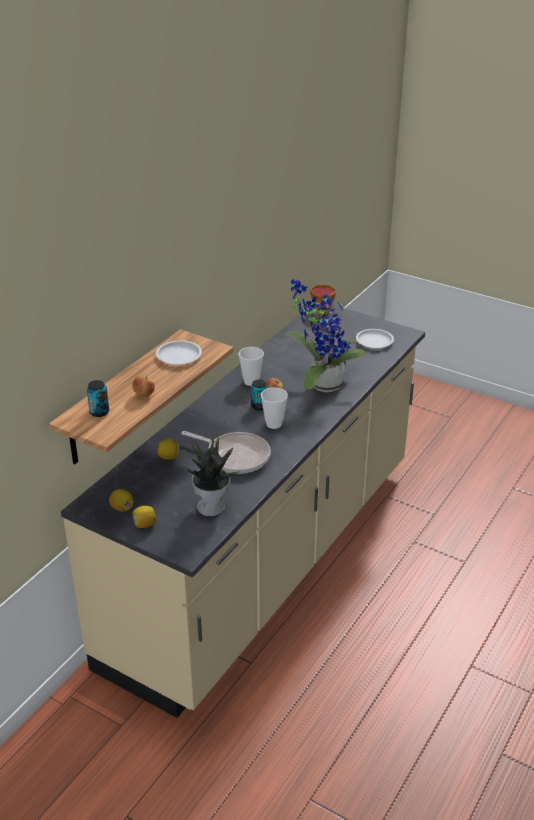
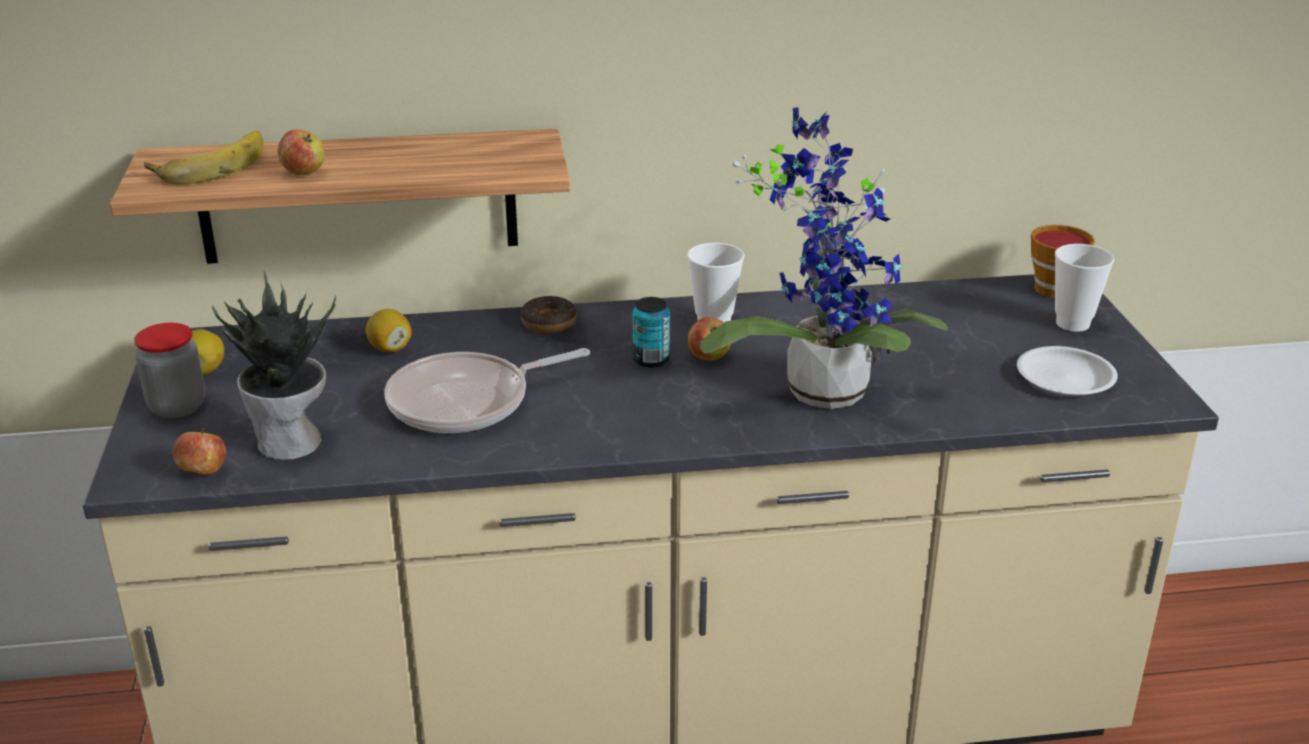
camera: 50 degrees right, 5 degrees down
can [87,380,109,417] -> banana [144,130,264,184]
lemon [133,506,157,528] -> jar [134,323,205,418]
white plate [156,340,202,365] -> none
frying pan [181,431,271,474] -> frying pan turned 75 degrees clockwise [384,348,590,433]
cup [261,387,288,429] -> cup moved to [1055,244,1114,332]
none -> apple [173,428,226,475]
none -> donut [520,296,577,333]

